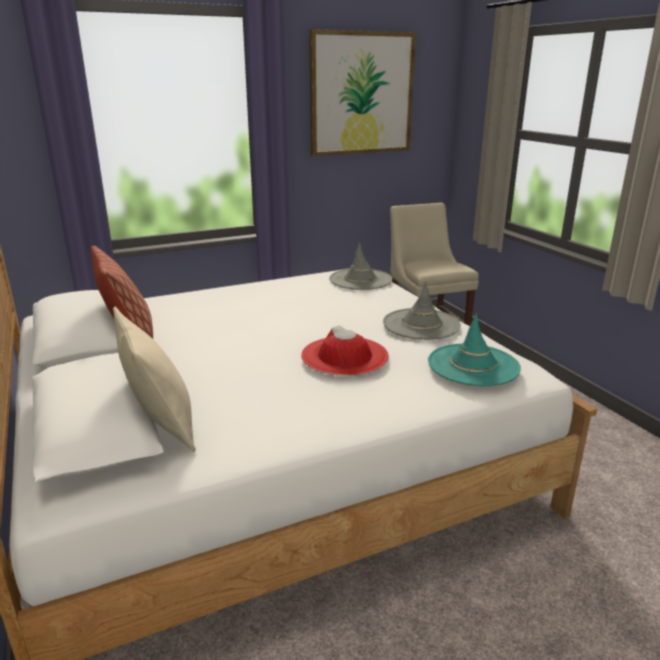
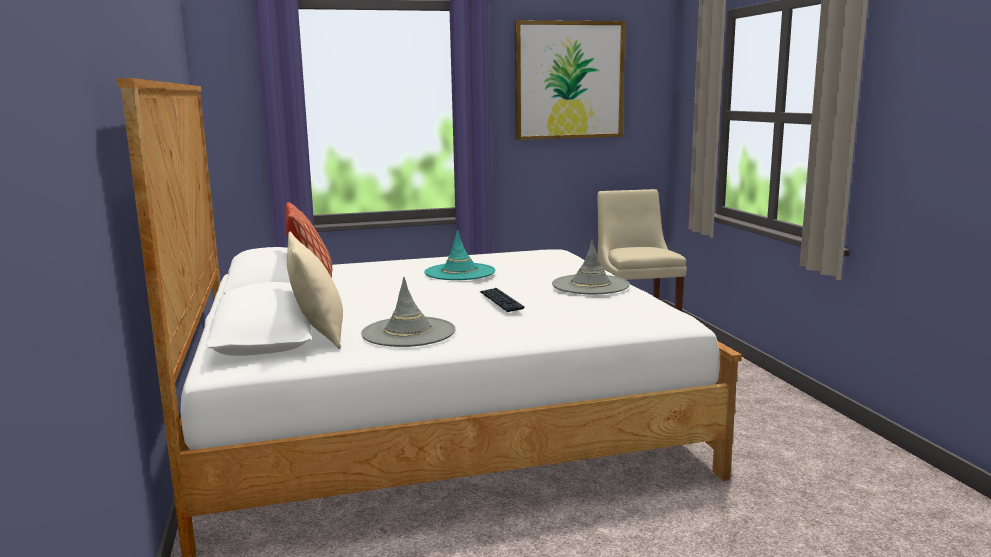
camera: 10 degrees right, 10 degrees down
red hat [301,326,389,376] -> keyboard [480,288,524,312]
grey hat [329,242,392,290] -> grey hat moved to [361,277,456,347]
turquoise hat [428,314,521,386] -> turquoise hat moved to [424,230,495,280]

